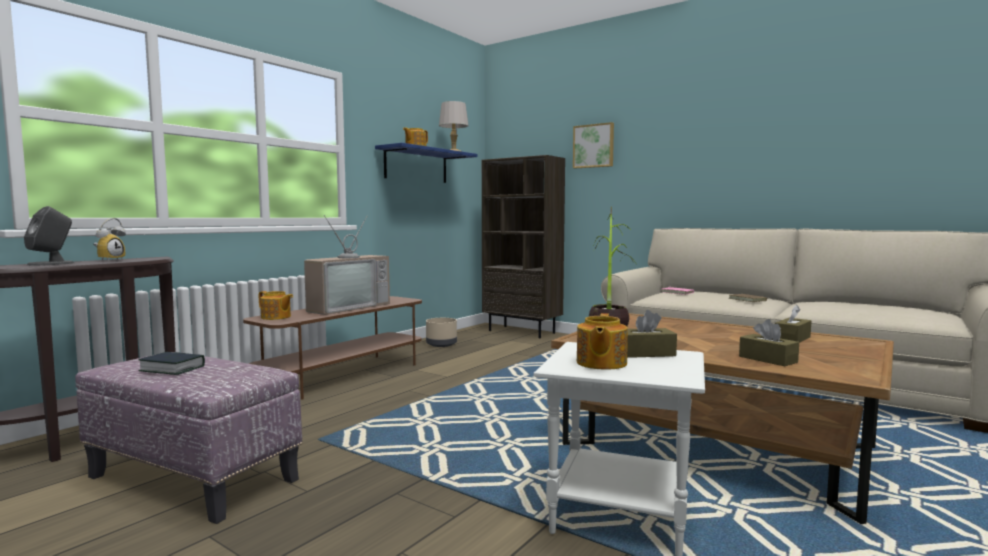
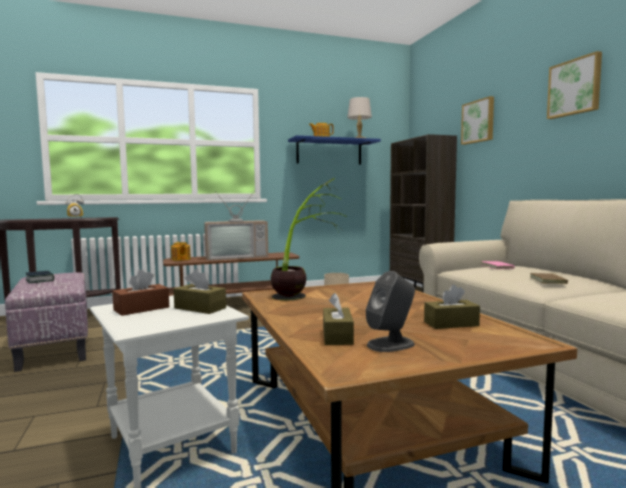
camera: 35 degrees right, 0 degrees up
grey speaker [24,206,74,266] -> grey speaker moved to [366,271,415,352]
teapot [577,313,628,370] -> brown tissue box [112,269,169,316]
none -> picture [547,51,602,119]

